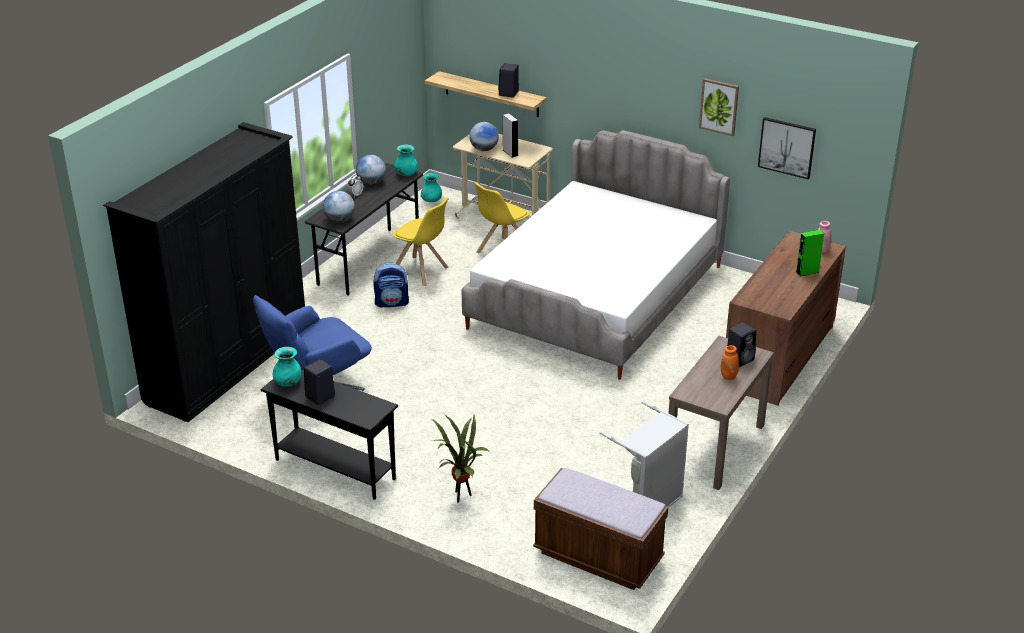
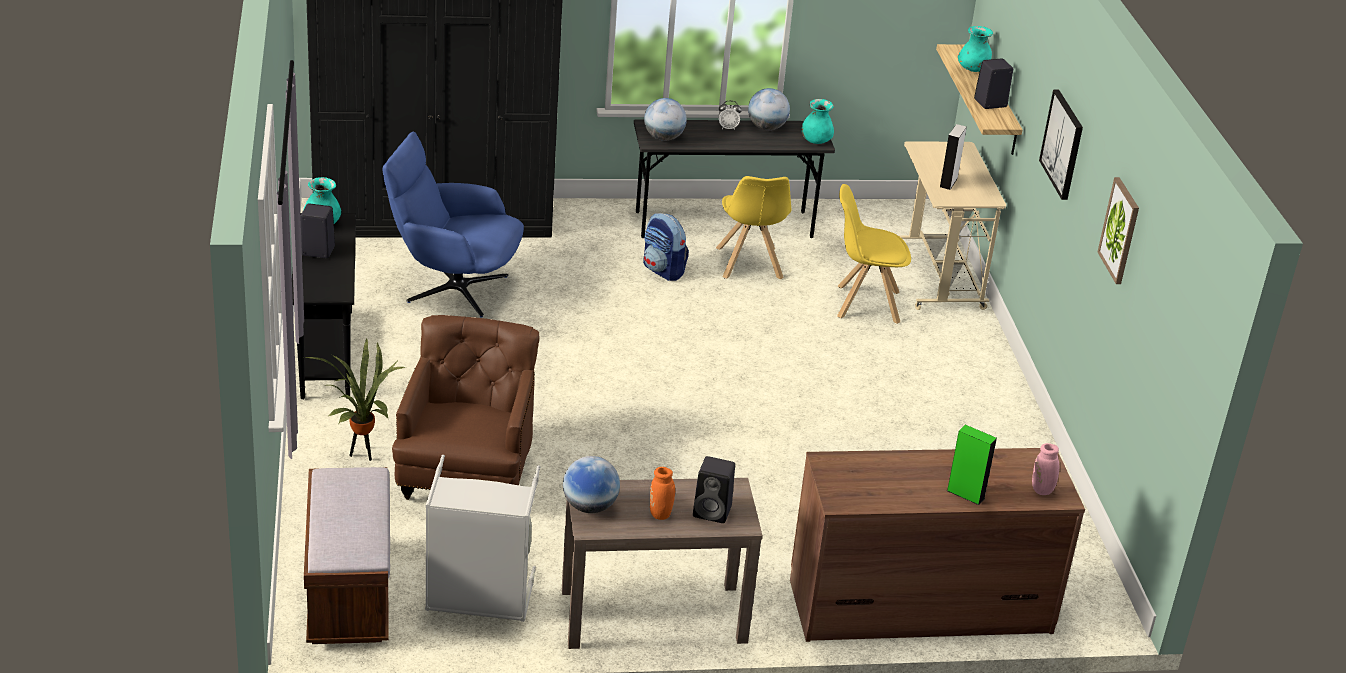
camera: 50 degrees right, 0 degrees up
turquoise vase [421,173,442,202] -> turquoise vase moved to [958,26,993,72]
bed [462,130,730,380] -> none
globe [470,122,499,151] -> globe moved to [563,456,620,513]
picture [758,117,816,179] -> picture moved to [1039,90,1083,200]
none -> brown armchair [392,315,540,500]

